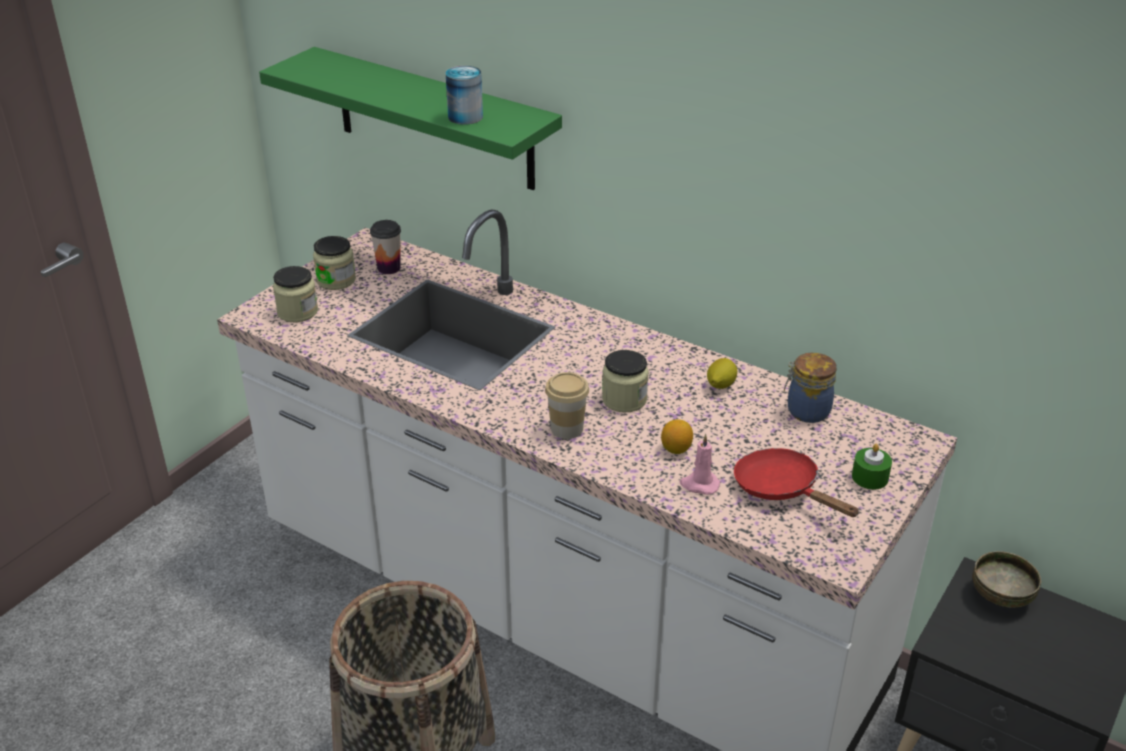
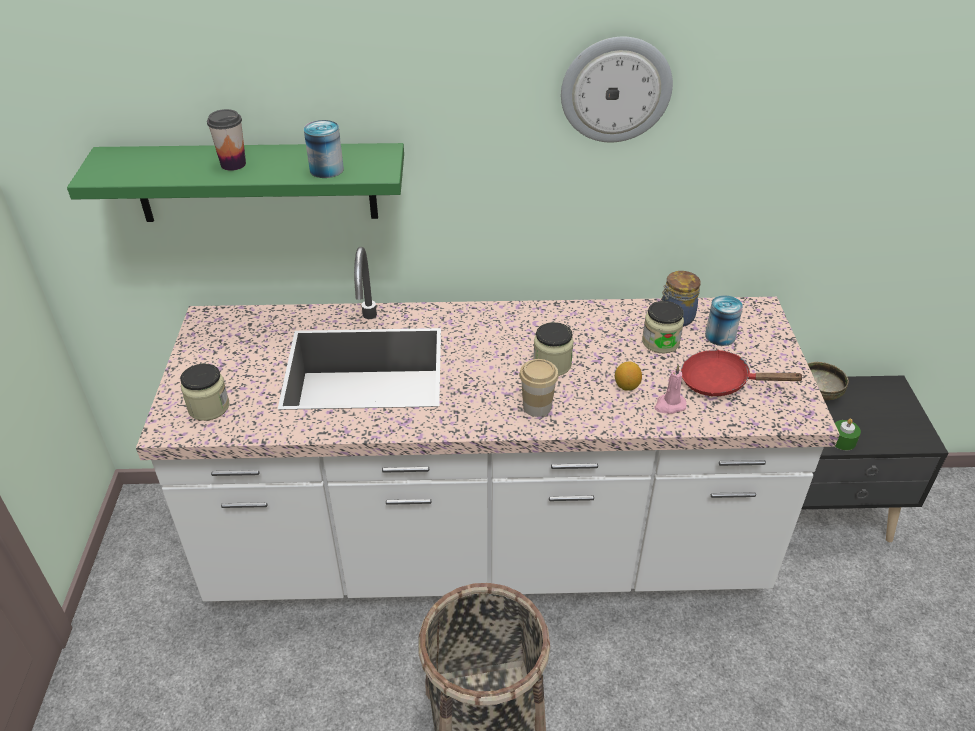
camera: 35 degrees left, 5 degrees up
jar [313,236,356,290] -> jar moved to [642,301,684,353]
cup [370,220,401,274] -> cup moved to [207,109,246,171]
lemon [707,358,737,389] -> none
green candle [852,444,892,490] -> green candle moved to [835,419,861,450]
none -> wall clock [561,37,673,142]
none -> can [705,295,743,346]

